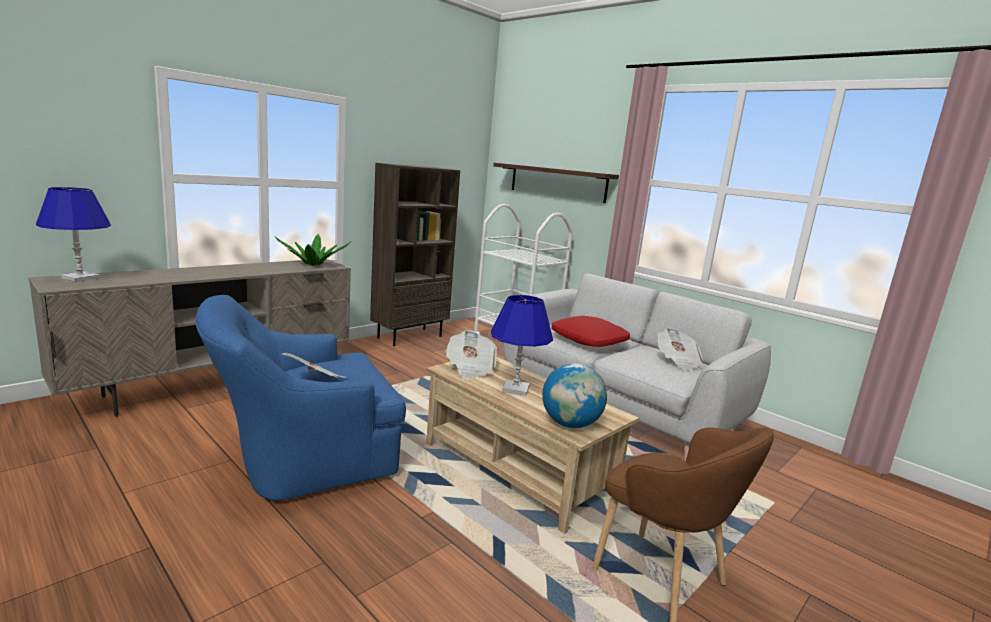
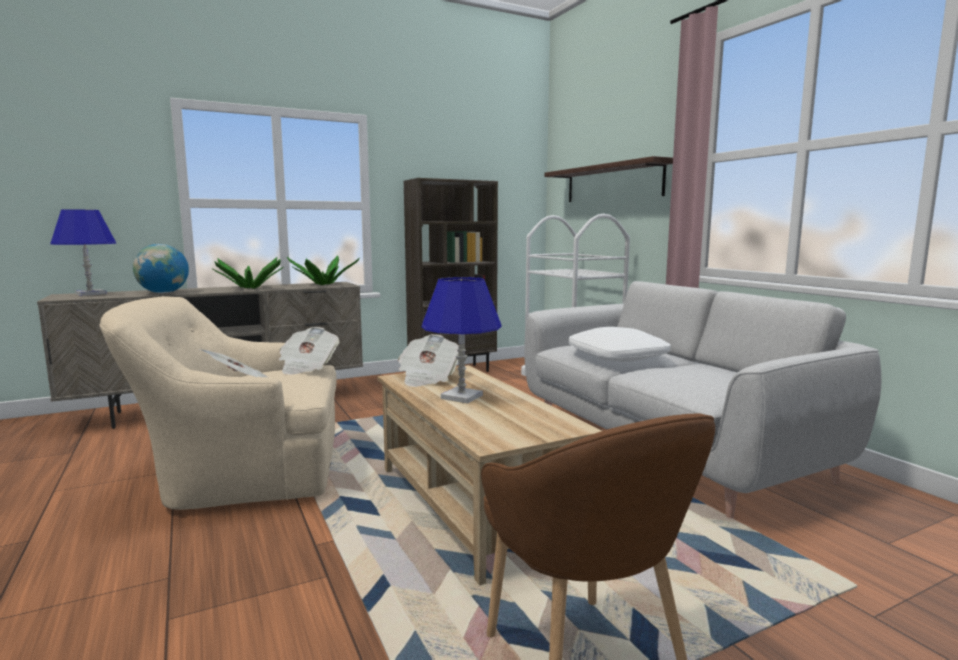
camera: 20 degrees right, 5 degrees down
blue armchair [195,295,406,500] -> beige armchair [99,296,337,510]
globe [542,363,607,428] -> globe moved to [133,244,189,293]
red pillow [551,316,630,347] -> white pillow [569,327,671,362]
newspaper [657,328,703,371] -> newspaper moved to [279,327,340,375]
none -> potted plant [213,257,283,289]

